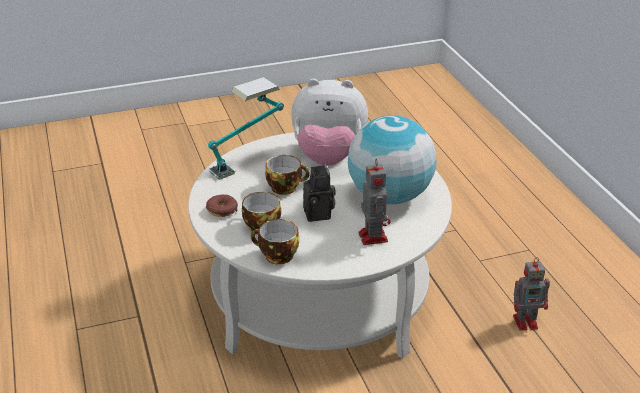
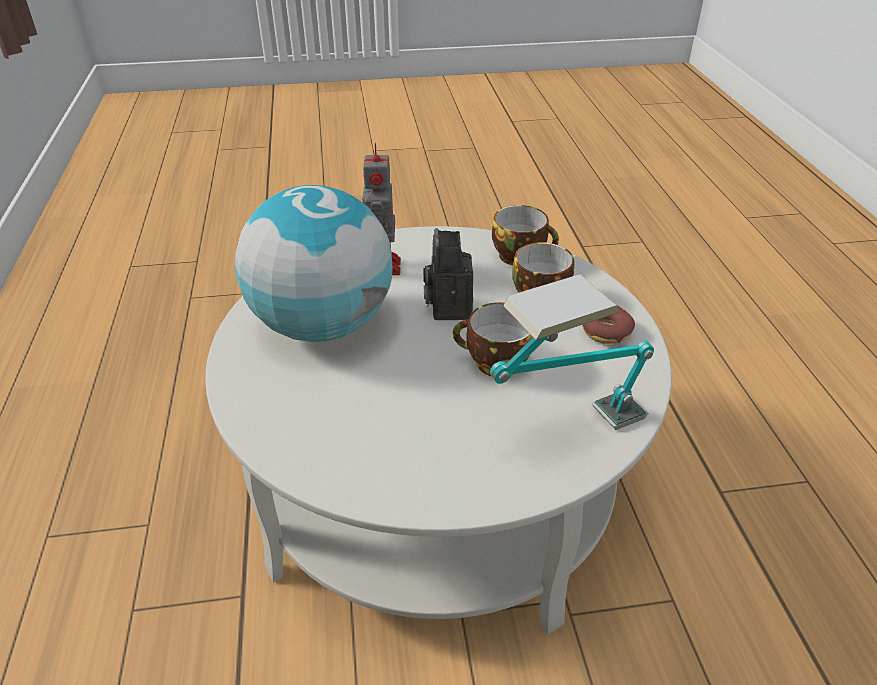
camera: 170 degrees left, 5 degrees up
plush toy [291,79,368,166] -> none
toy robot [513,257,550,331] -> none

